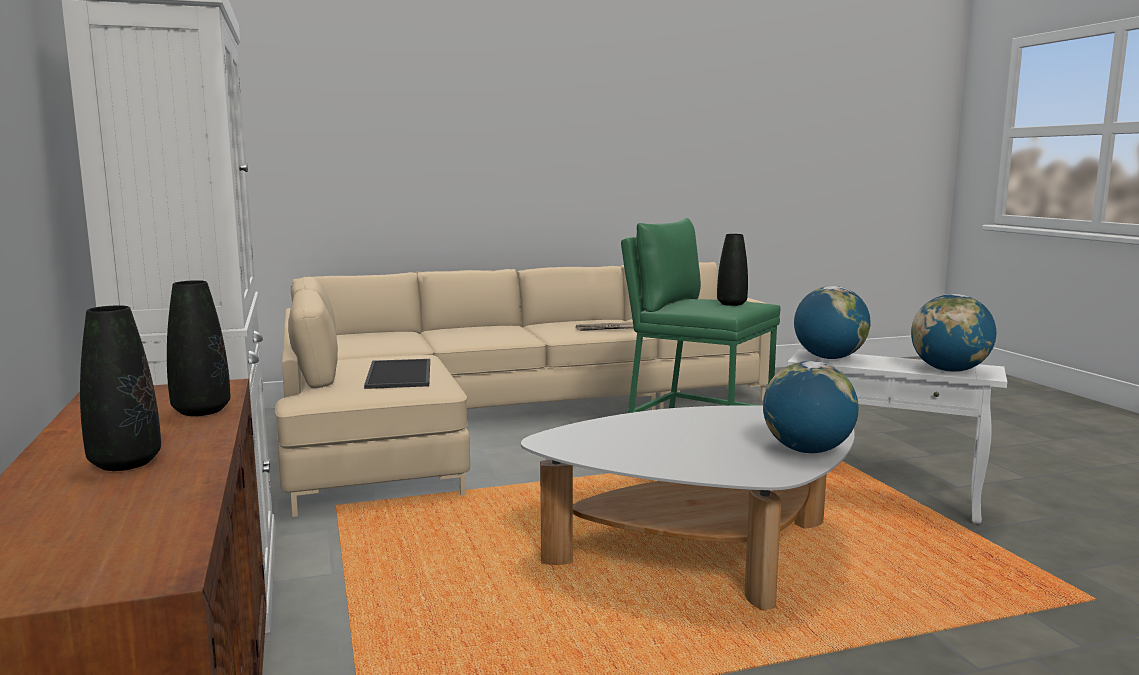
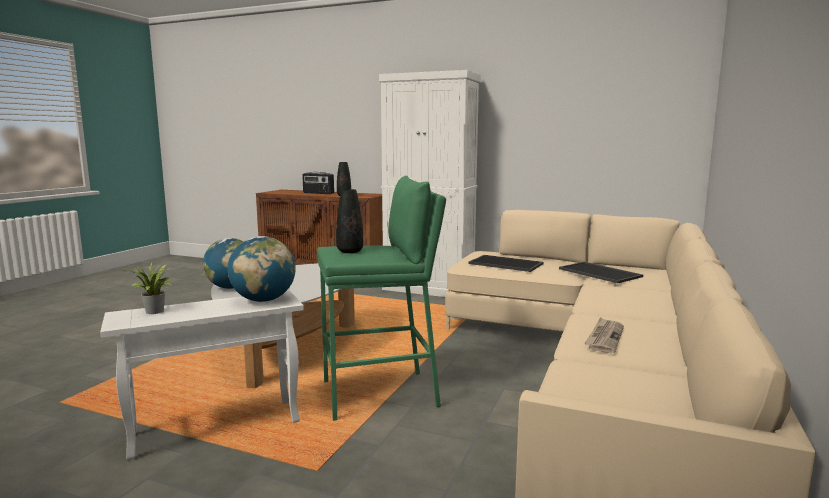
camera: 130 degrees right, 0 degrees up
black vase [80,305,161,471] -> radio [302,172,334,194]
globe [911,294,996,372] -> potted plant [128,263,172,314]
none -> tray [559,262,643,283]

